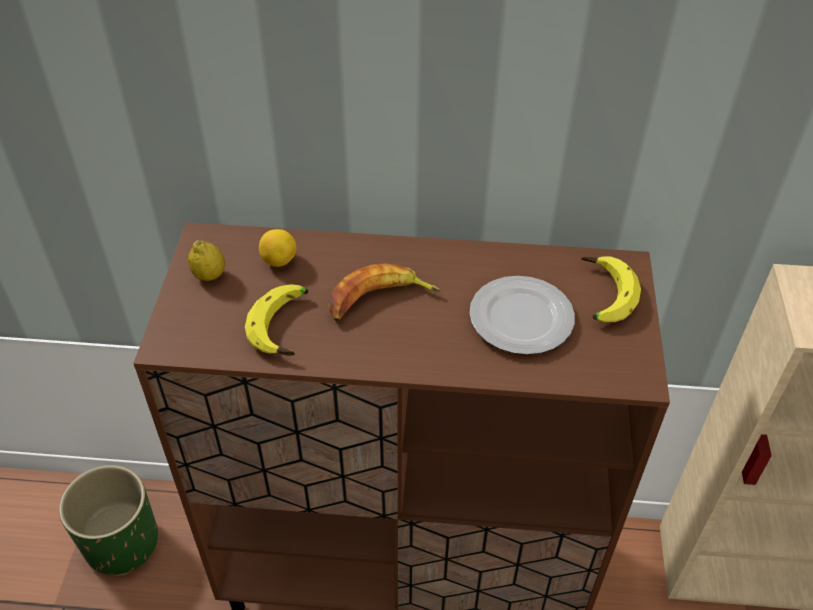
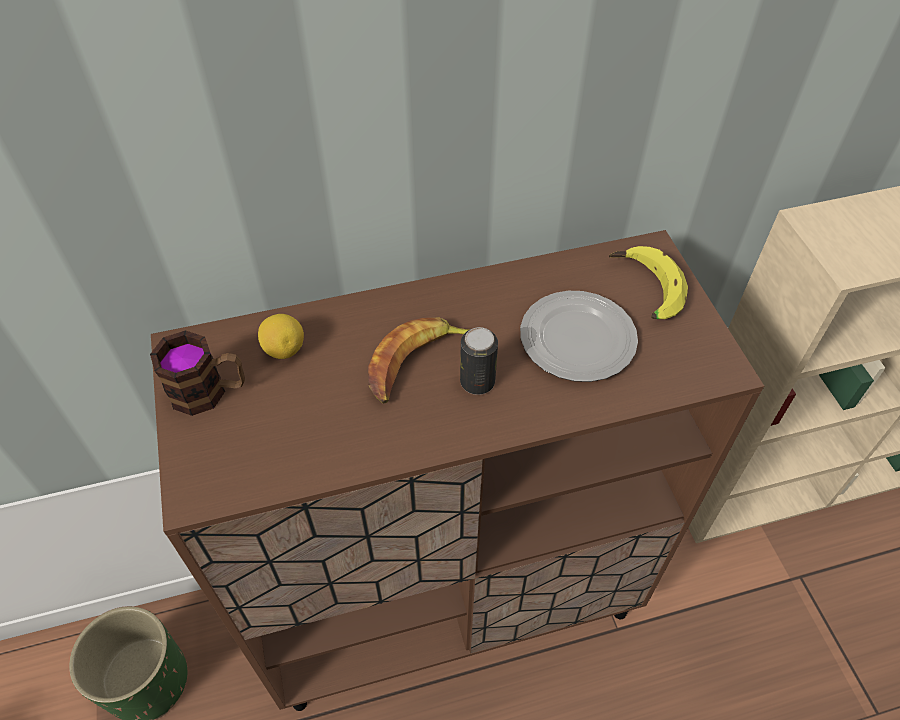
camera: 20 degrees left, 5 degrees up
lemon [188,240,225,281] -> mug [150,330,245,416]
banana [245,284,308,356] -> none
none -> can [460,327,498,395]

